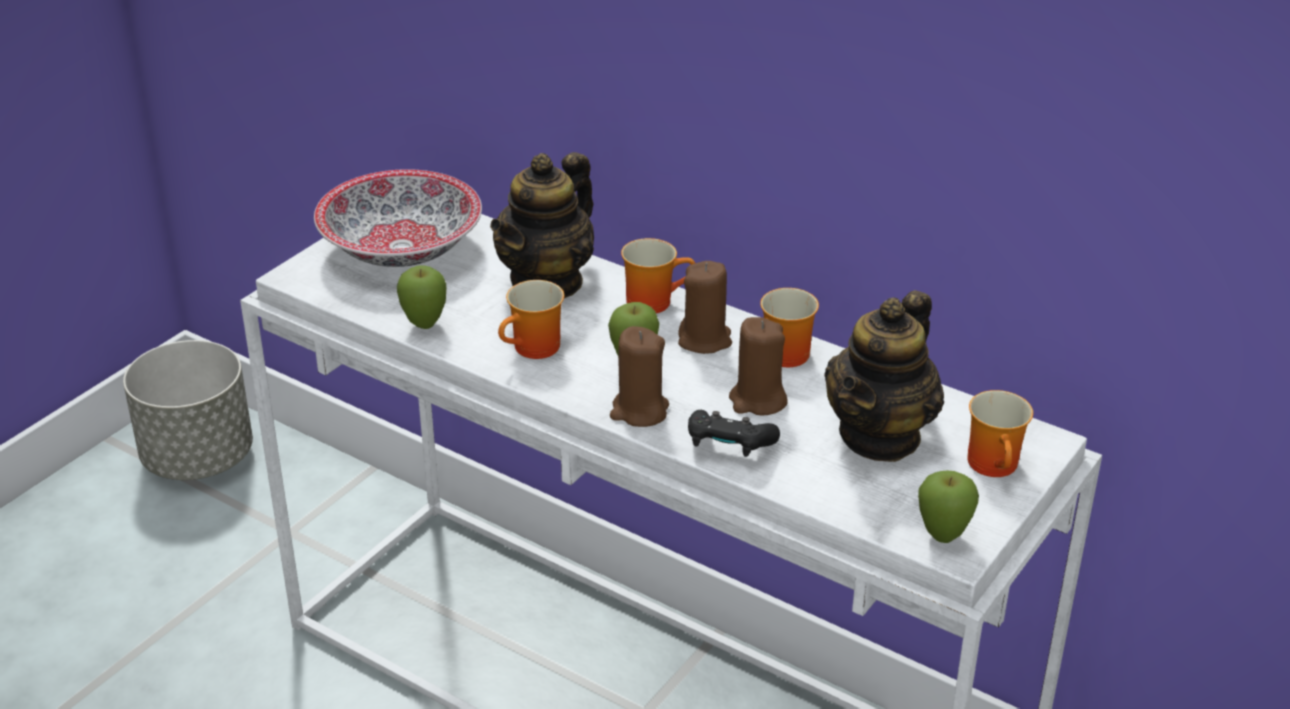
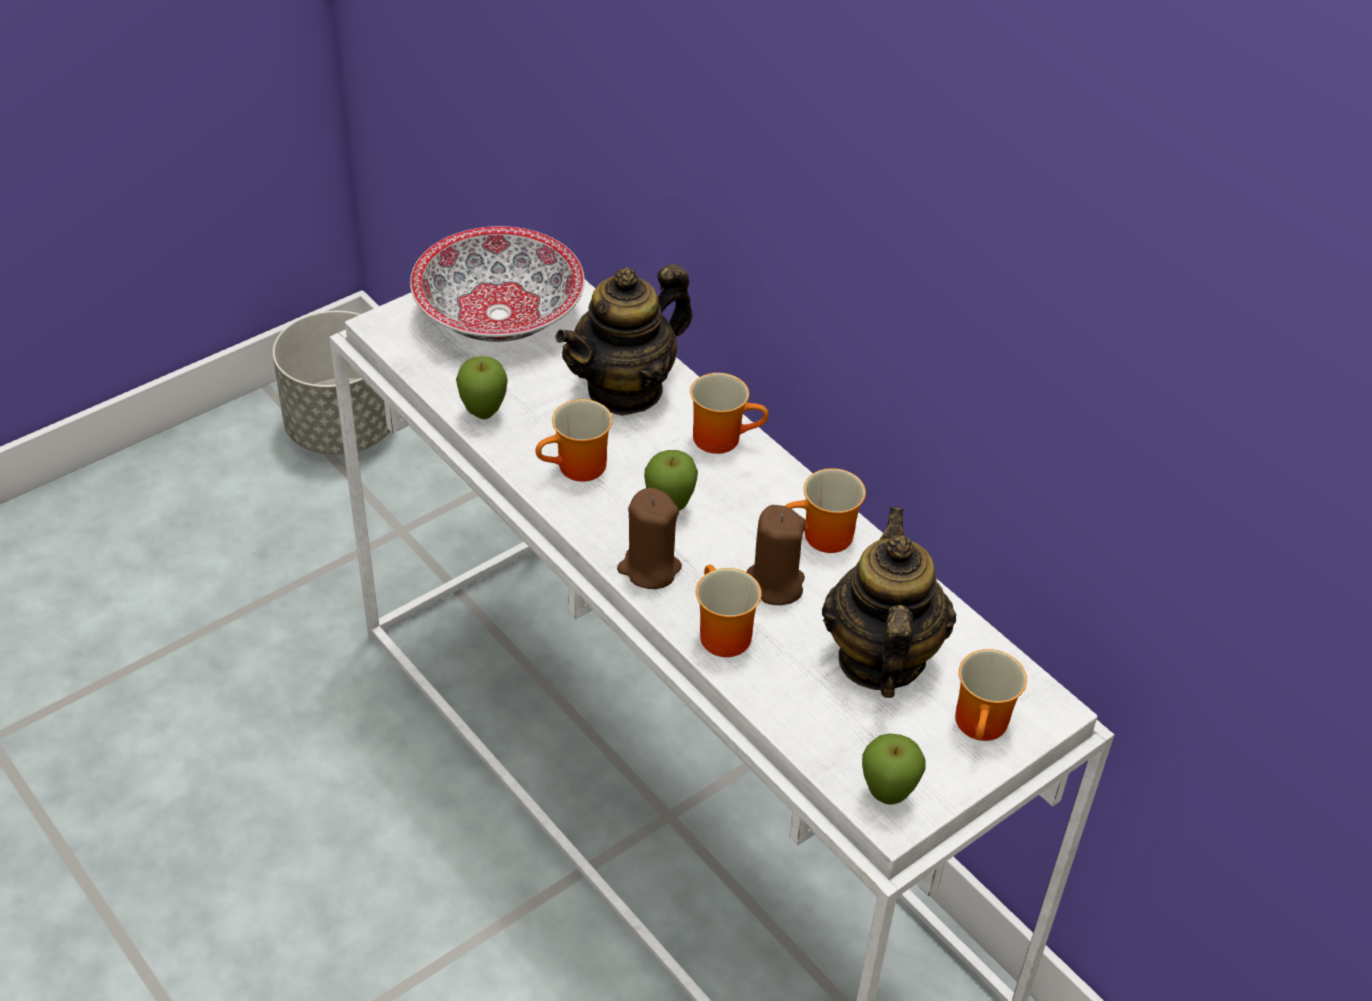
camera: 15 degrees right, 10 degrees up
brown candle [678,261,732,354] -> none
black game controller [688,410,780,457] -> mug [696,565,762,657]
teapot [824,290,944,462] -> teapot turned 135 degrees clockwise [822,507,956,698]

